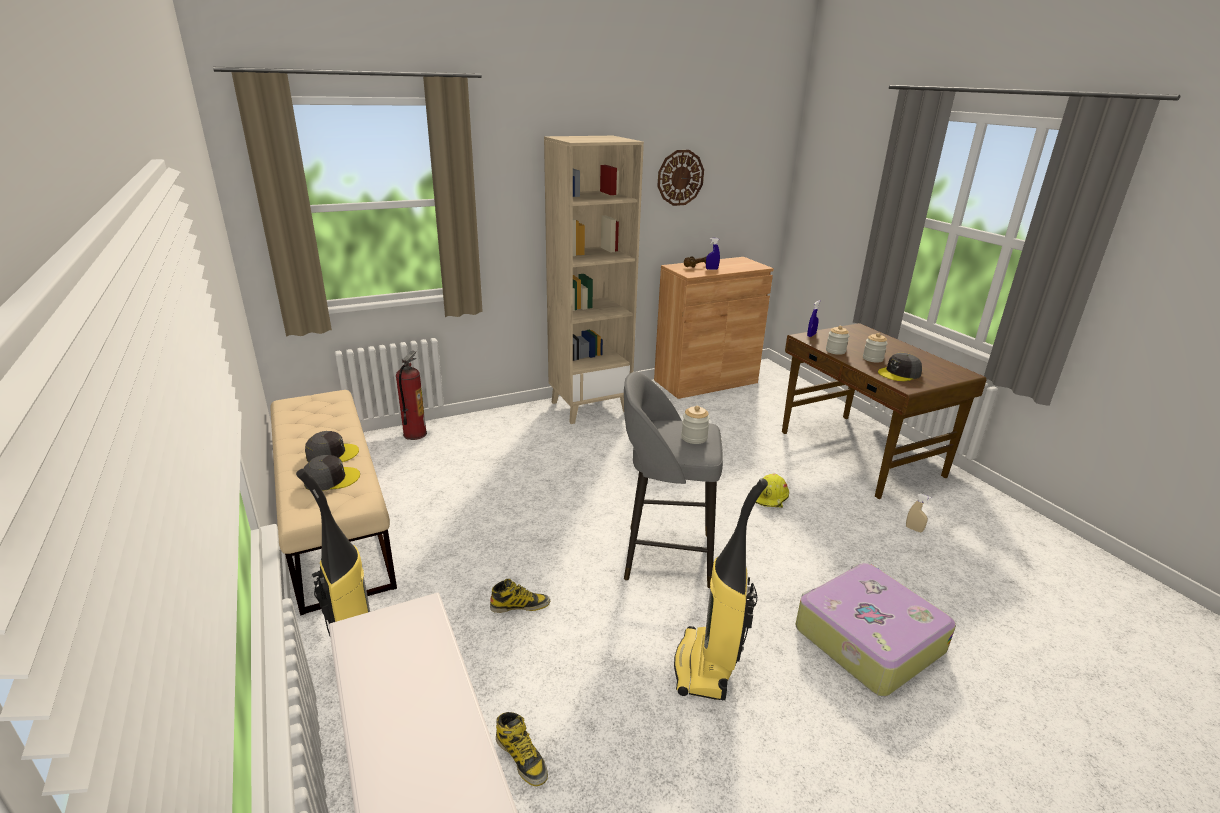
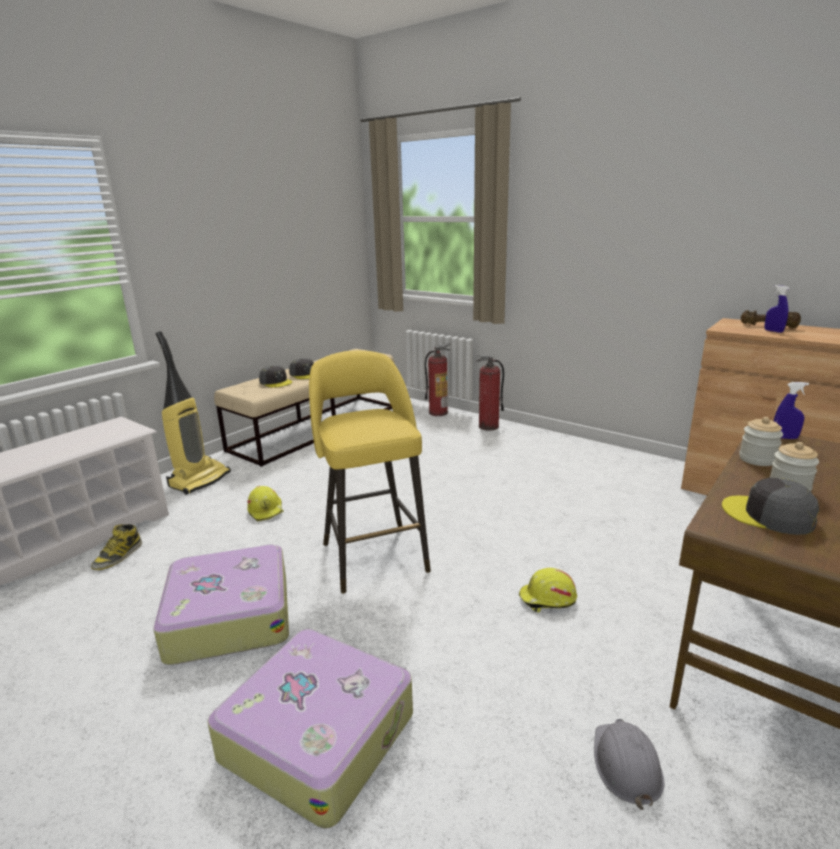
camera: 65 degrees right, 5 degrees down
boot [490,579,550,613] -> yellow hard hat [247,486,284,521]
beige bookcase [544,136,644,424] -> none
grey stool [624,372,723,588] -> yellow stool [309,350,431,594]
wall clock [657,150,704,206] -> none
vacuum cleaner [674,478,768,700] -> suitcase [153,544,289,665]
jar [681,406,710,444] -> none
beige spray bottle [906,493,932,532] -> grey hard hat [594,719,665,810]
none -> fire extinguisher [476,354,504,431]

